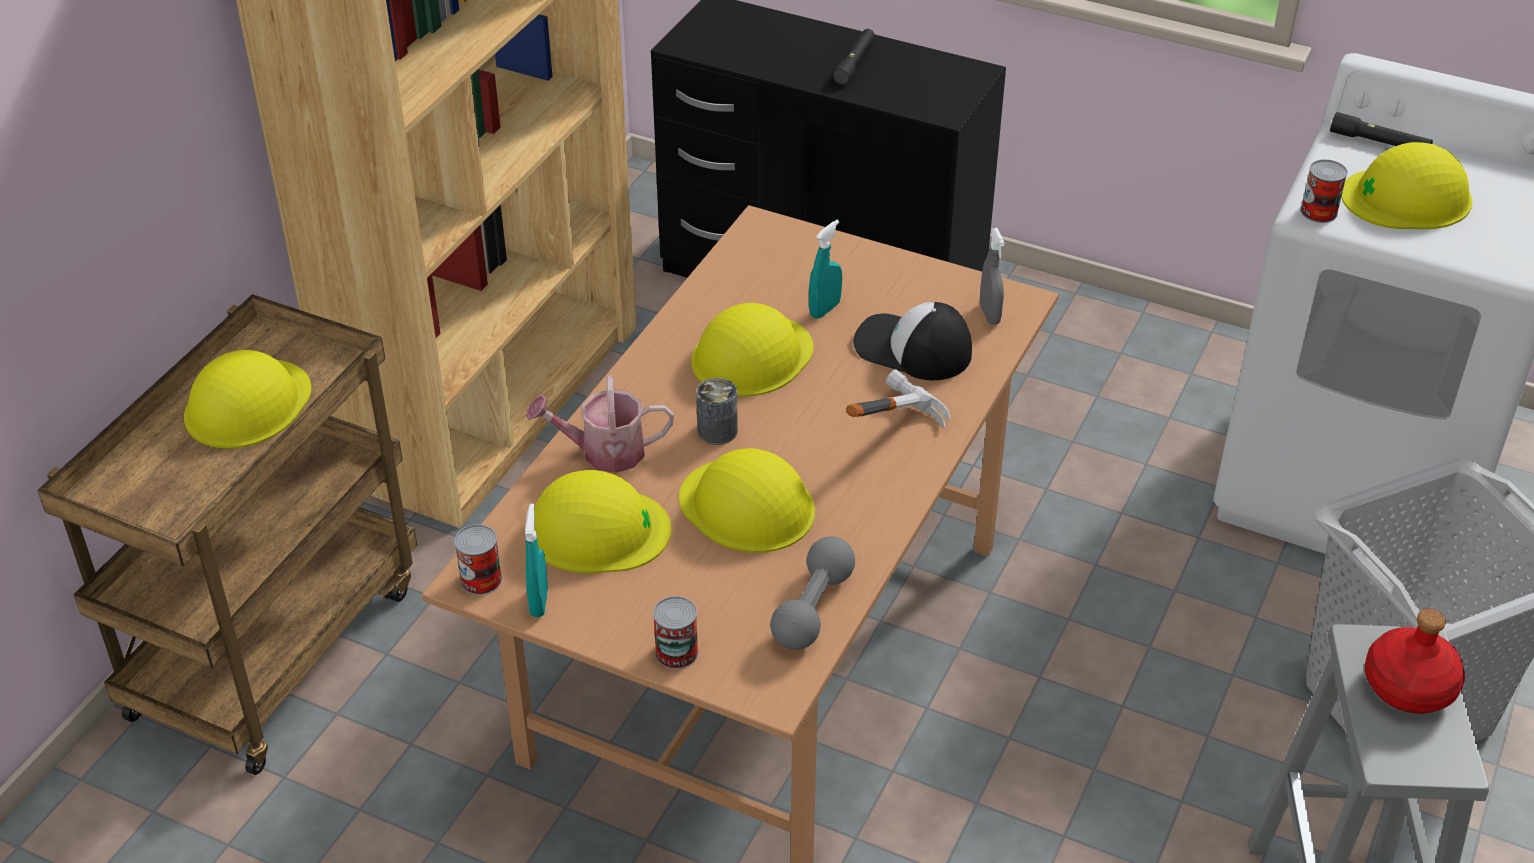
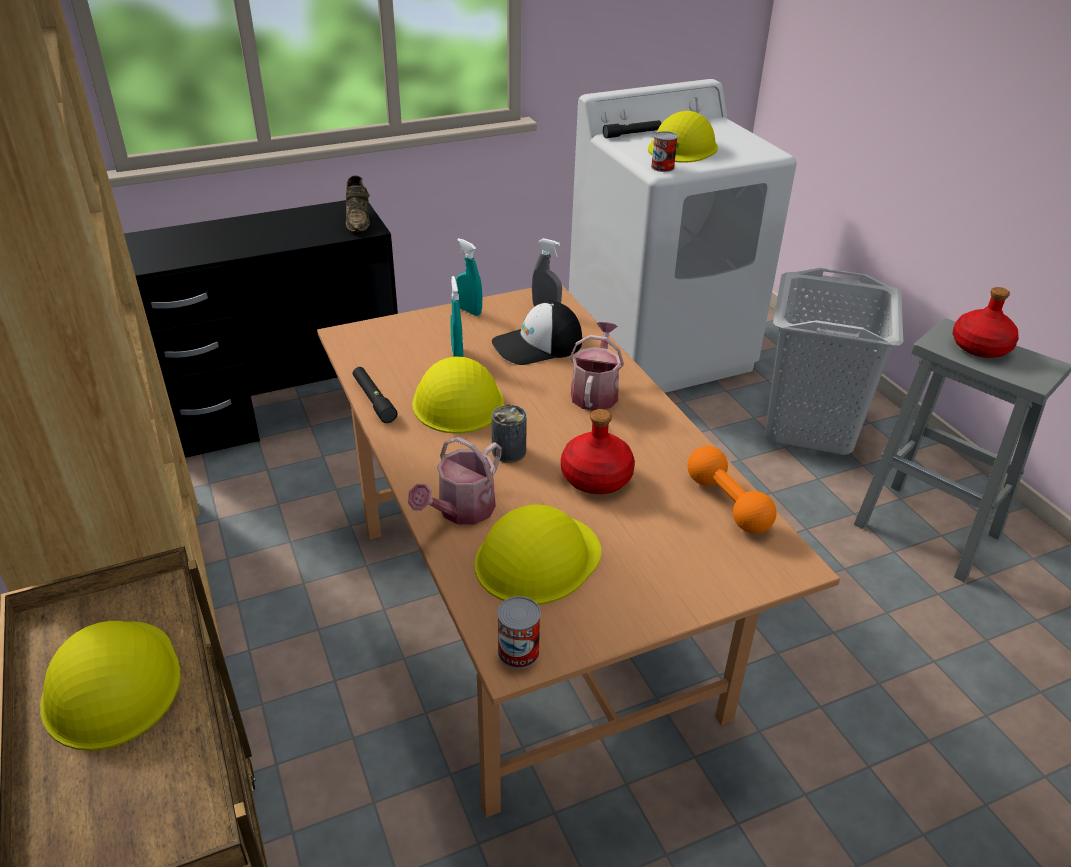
camera: 50 degrees left, 5 degrees down
turquoise spray bottle [525,503,548,618] -> turquoise spray bottle moved to [456,238,482,316]
can [653,596,698,669] -> none
yellow hard hat [679,448,815,553] -> red bottle [561,409,635,494]
grey dumbbell [770,536,855,650] -> orange dumbbell [687,446,776,534]
black flashlight [832,29,875,85] -> black flashlight moved to [353,367,397,423]
hammer [846,369,950,429] -> watering can [570,322,624,411]
none -> brown shoe [346,176,370,232]

